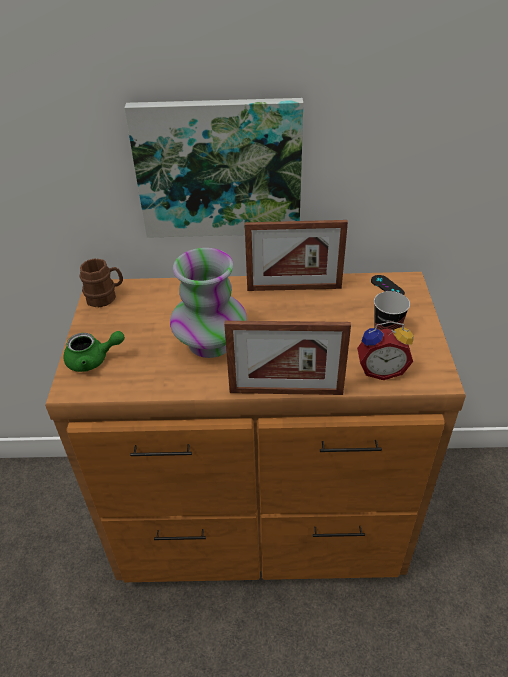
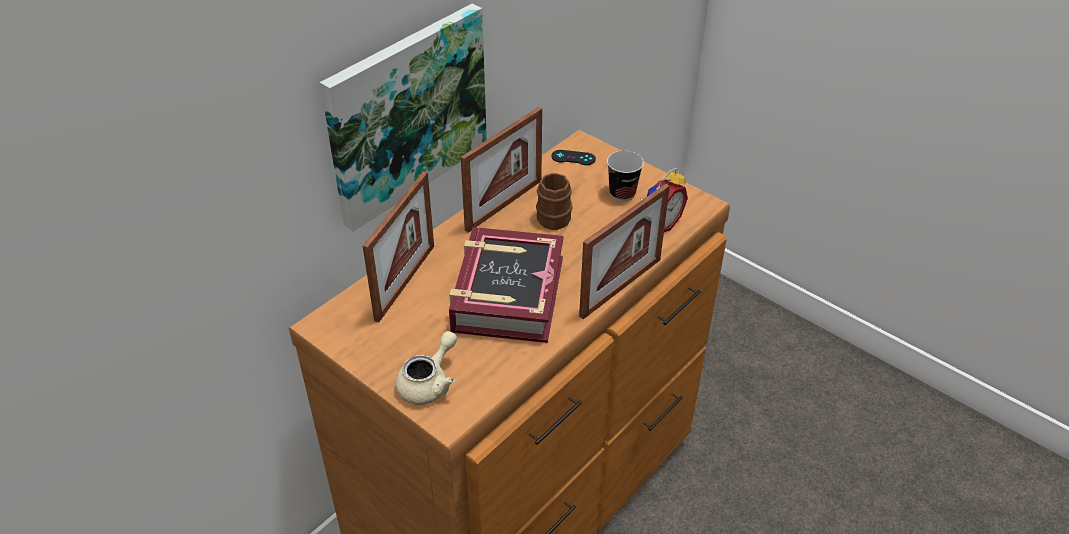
camera: 50 degrees left, 0 degrees up
green teapot [63,331,125,372] -> beige teapot [395,331,457,405]
brown mug [80,258,123,307] -> brown mug moved to [536,173,573,230]
vase [170,248,247,358] -> book [449,227,563,343]
none -> picture frame [363,171,434,322]

